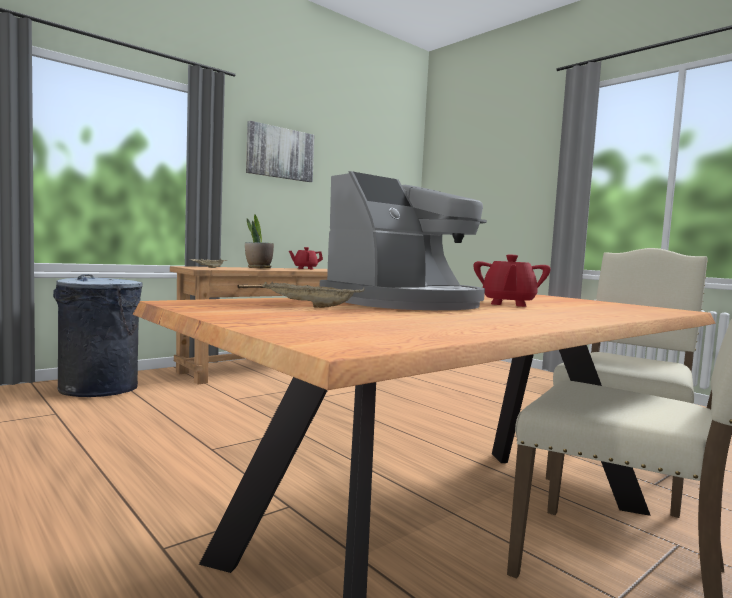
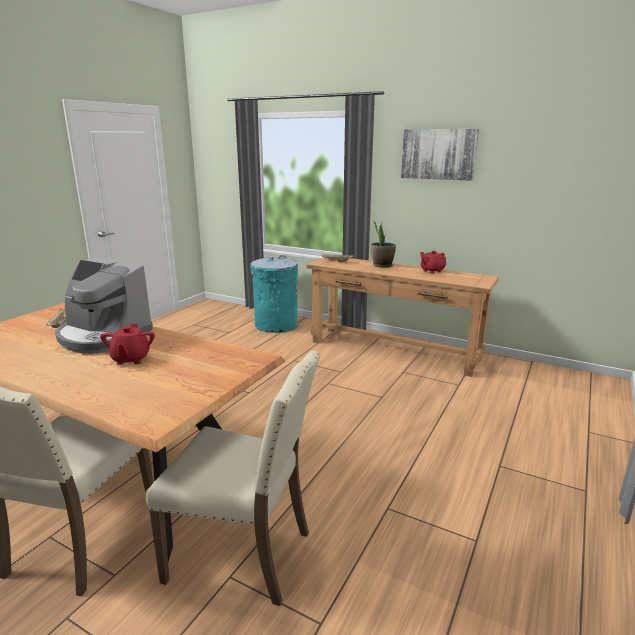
camera: 70 degrees right, 15 degrees up
grey trash can [53,274,143,397] -> turquoise trash can [250,255,298,333]
red teapot [473,255,551,307] -> red teapot turned 90 degrees counterclockwise [100,324,155,365]

